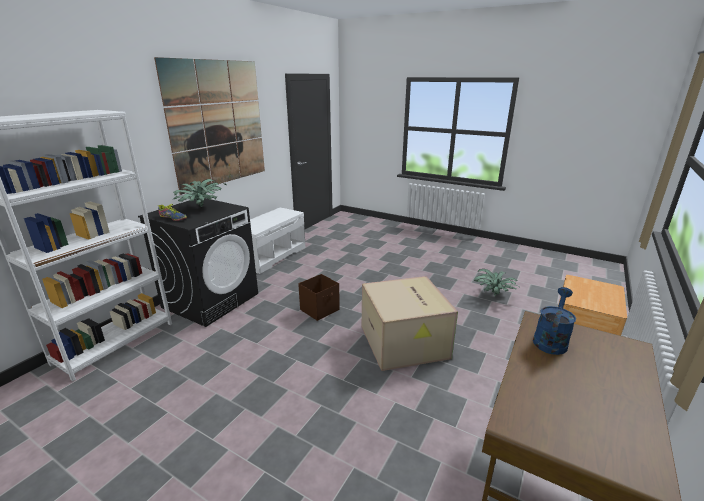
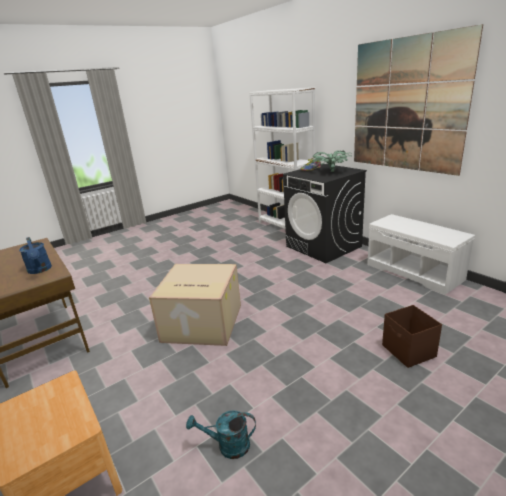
camera: 115 degrees right, 0 degrees up
brown storage box [298,274,340,321] -> brown storage box moved to [382,305,442,368]
potted plant [474,269,521,297] -> turquoise watering can [186,410,256,459]

